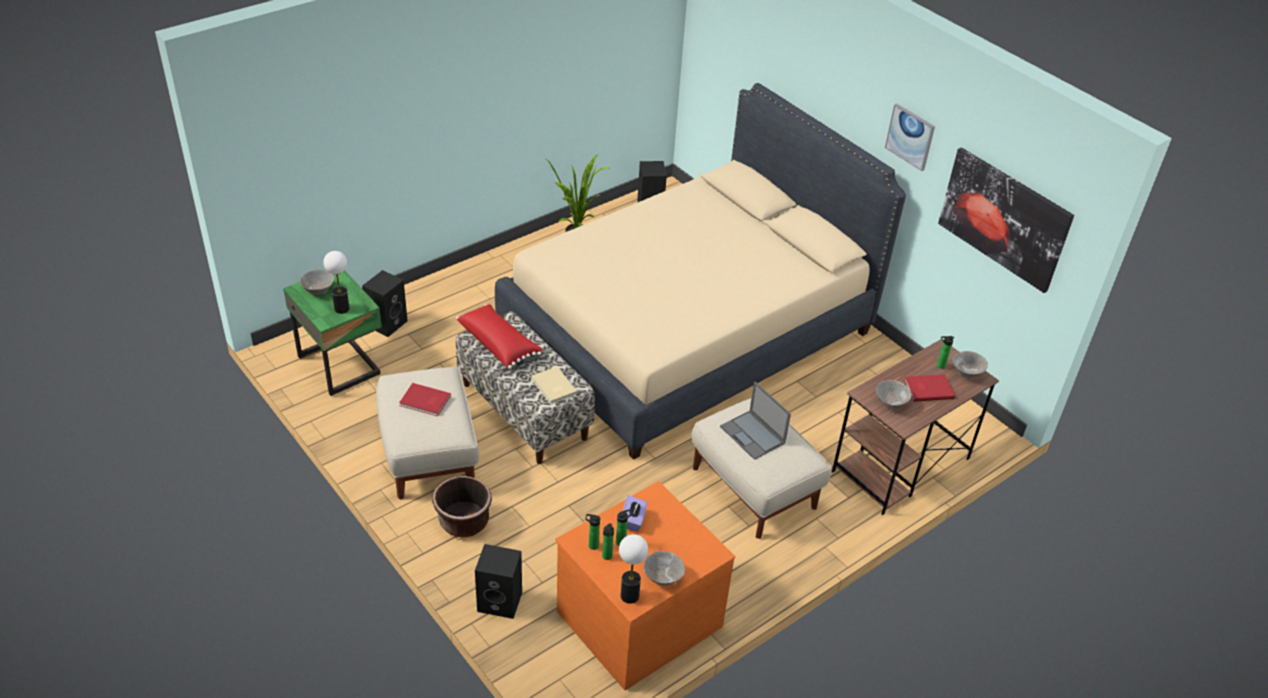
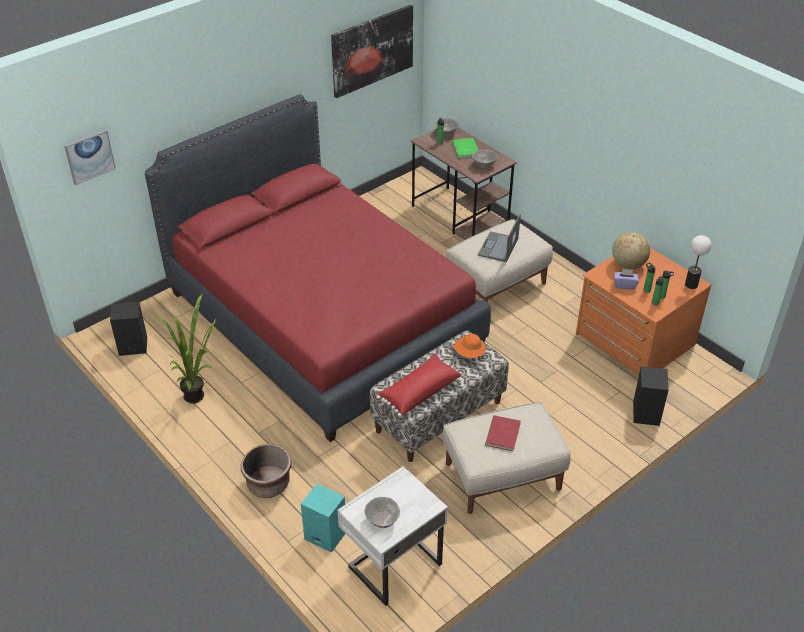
camera: 90 degrees left, 0 degrees up
green nightstand [283,271,382,396] -> white nightstand [338,466,448,606]
table lamp [323,251,350,314] -> none
black speaker [362,270,408,337] -> turquoise speaker [301,484,345,553]
brown planter [432,476,492,537] -> brown planter moved to [241,444,292,498]
beige bed [495,83,906,460] -> red bed [145,94,491,442]
beige book [532,366,578,404] -> orange hat [454,334,486,358]
grey bowl [644,551,685,586] -> none
laptop [720,382,791,460] -> laptop turned 150 degrees clockwise [478,214,521,262]
picture [885,103,935,171] -> picture moved to [64,130,116,185]
red book [904,374,955,402] -> green book [452,138,478,158]
none -> globe [612,232,650,269]

